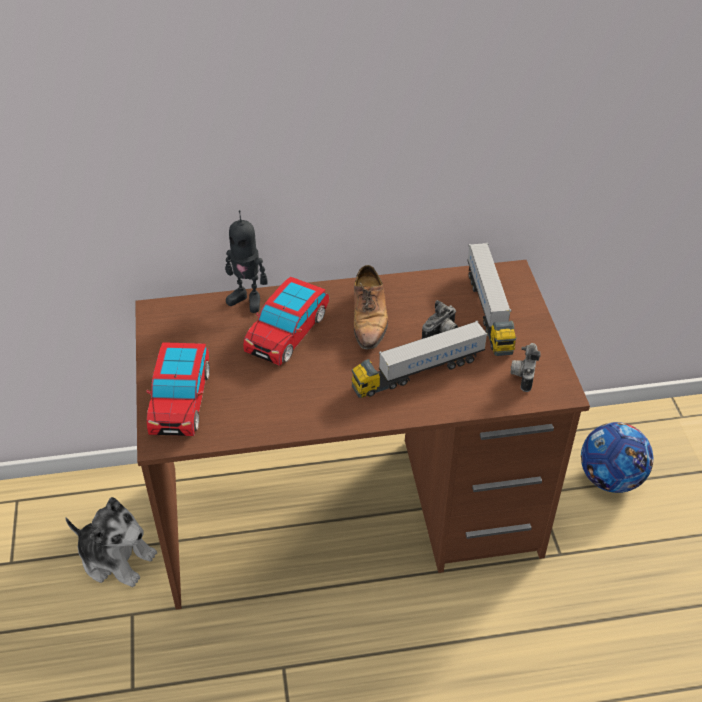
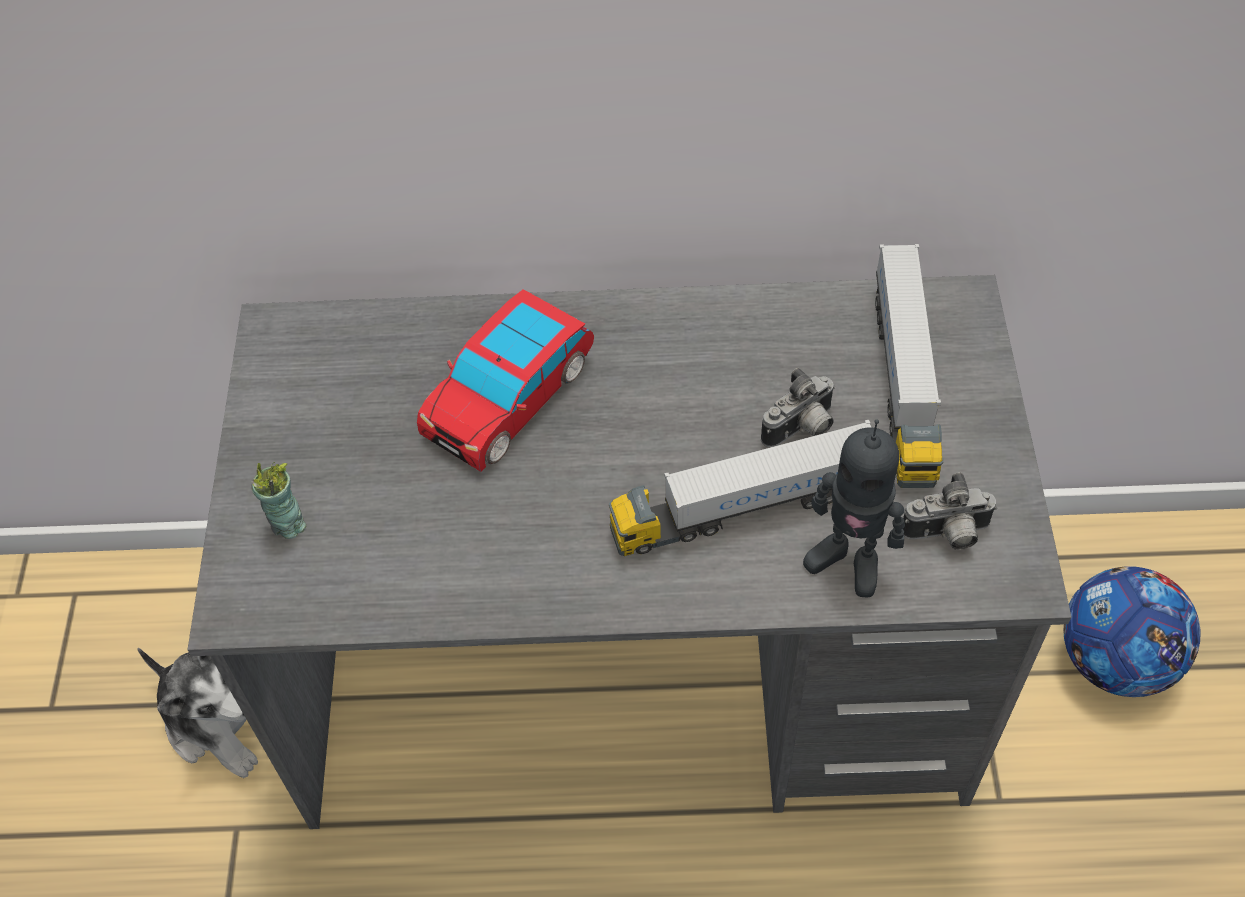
camera: 10 degrees right, 10 degrees up
brown desk [135,260,590,610] -> grey desk [187,275,1072,829]
toy car [146,342,210,436] -> cup [251,462,306,539]
toy robot [225,210,268,313] -> toy robot moved to [803,419,905,597]
shoe [354,265,388,350] -> none
camera [510,343,541,392] -> camera turned 120 degrees counterclockwise [903,472,998,550]

